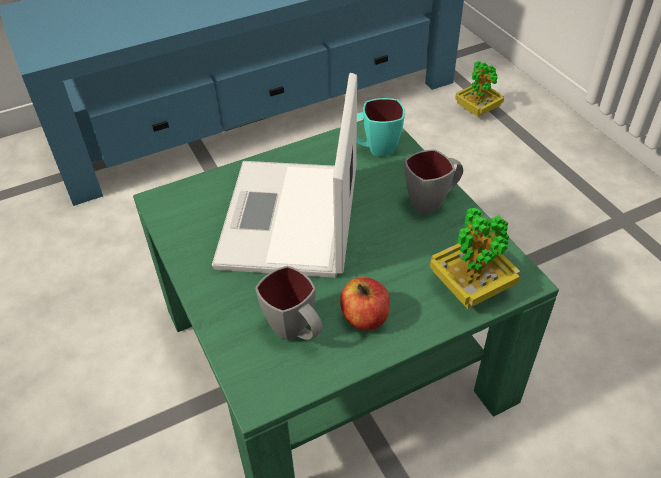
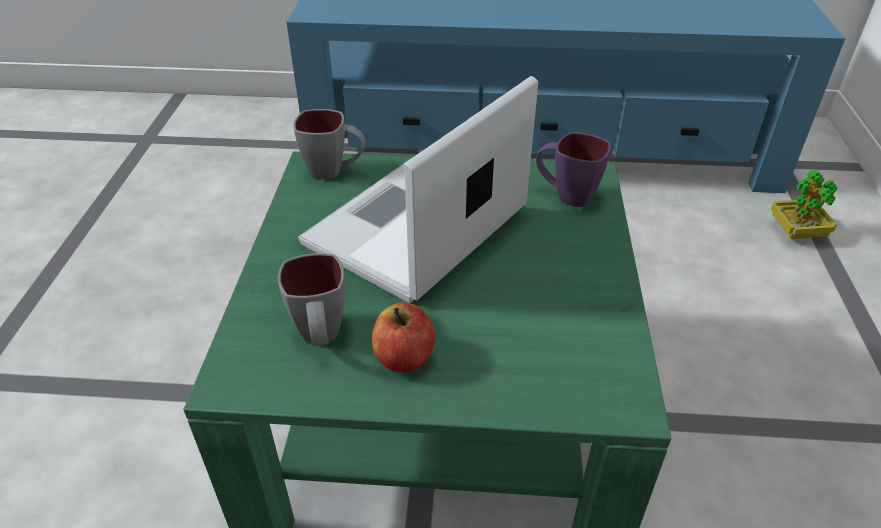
camera: 30 degrees right, 5 degrees down
turquoise mug [357,98,405,156] -> purple mug [536,132,611,207]
grey mug [405,149,463,214] -> grey mug moved to [293,109,365,179]
potted plant [430,208,520,309] -> none

